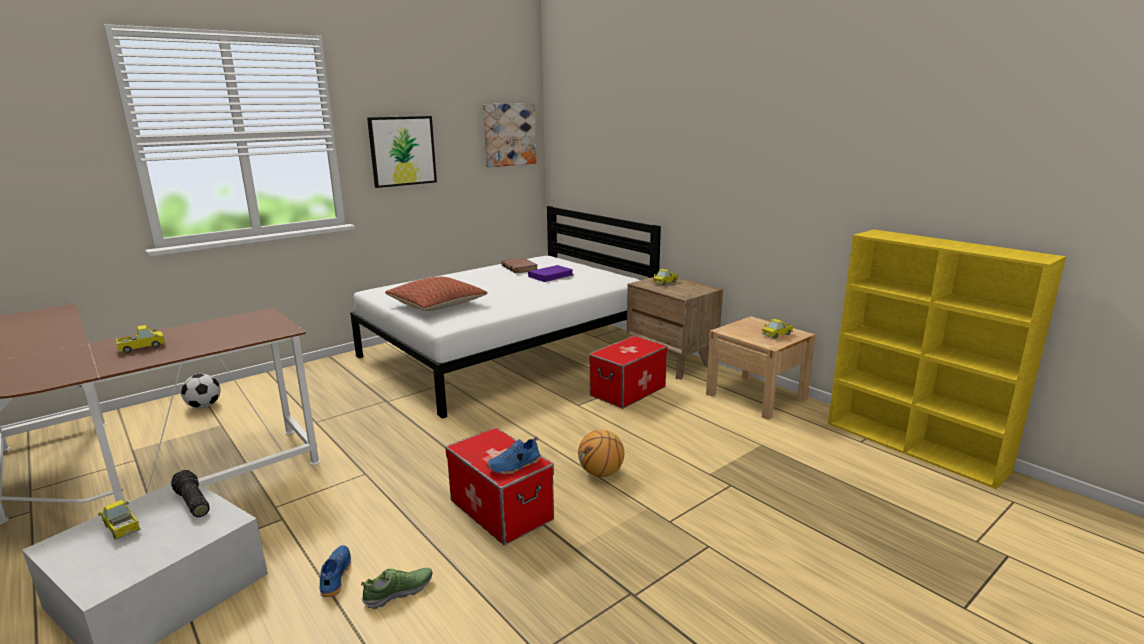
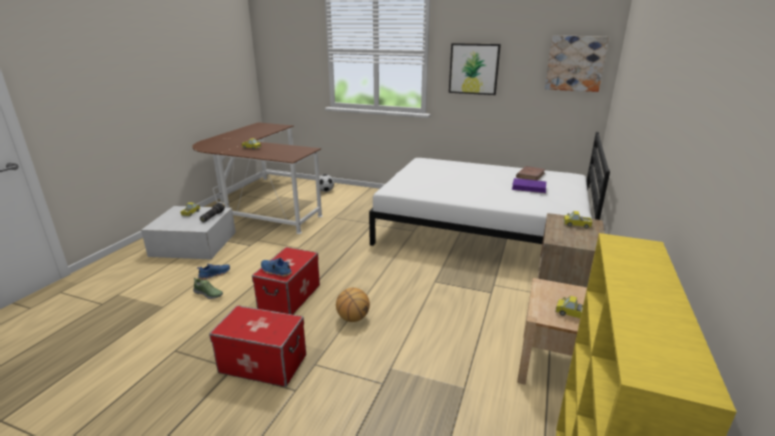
camera: 60 degrees right, 5 degrees up
pillow [385,277,488,311] -> none
storage box [589,336,668,409] -> storage box moved to [209,305,306,387]

